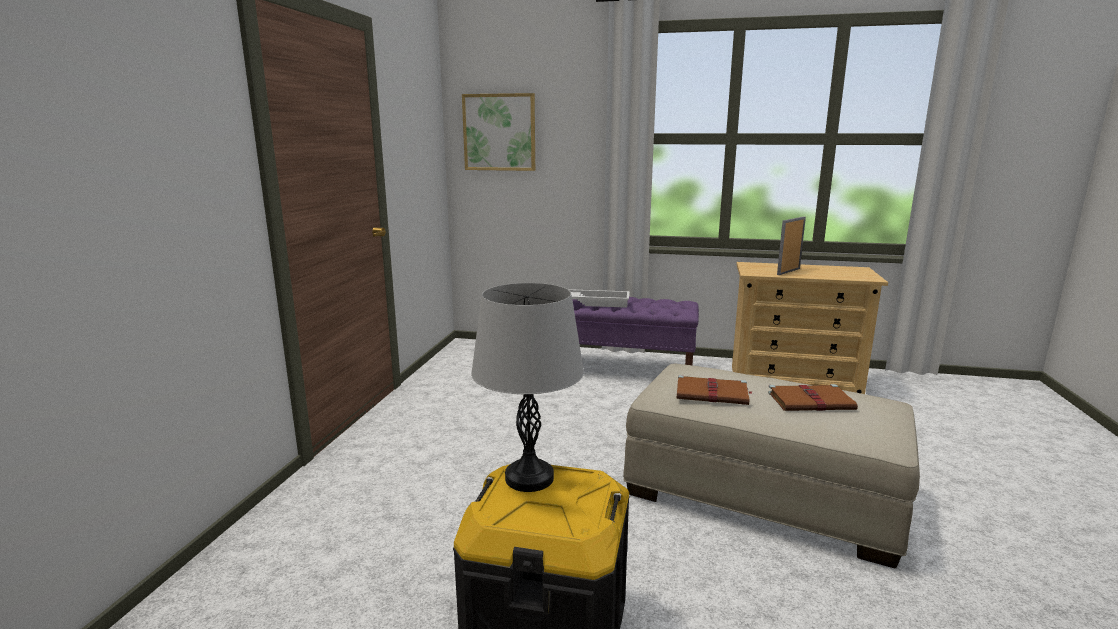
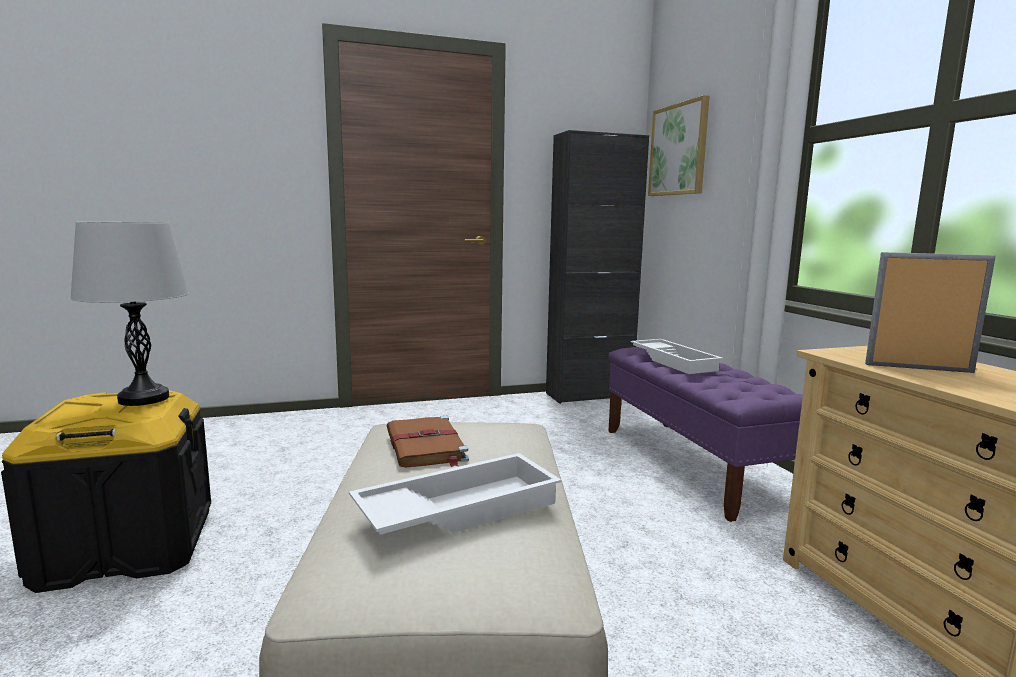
camera: 60 degrees right, 5 degrees down
brown book [768,384,858,411] -> white tray [349,453,561,535]
none -> black cabinet [546,130,649,404]

